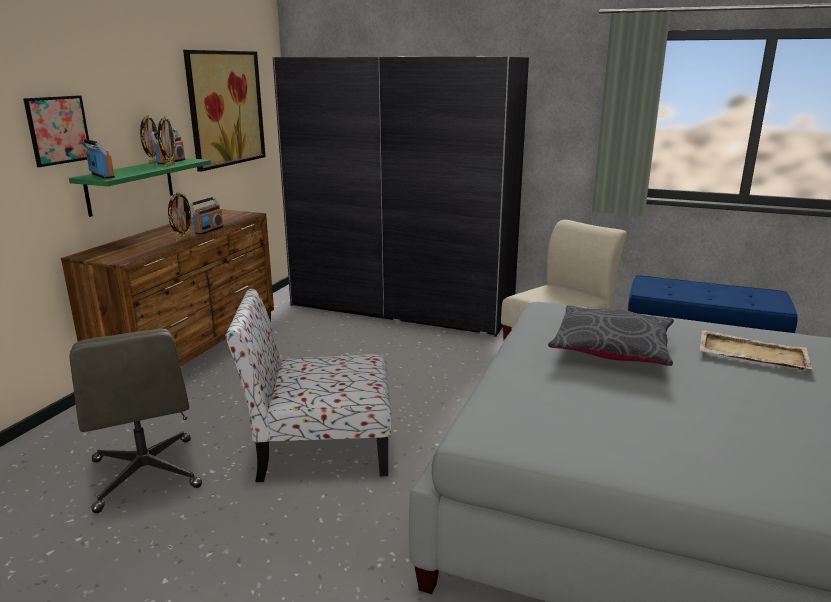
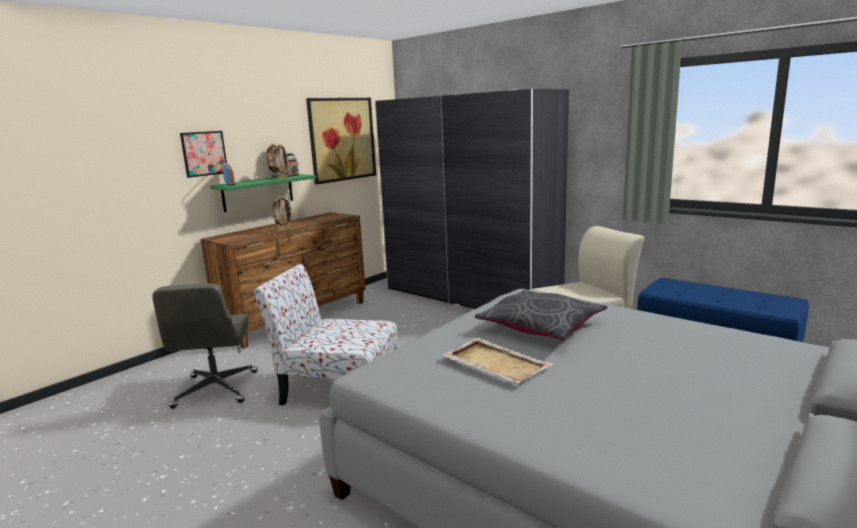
camera: 20 degrees right, 5 degrees down
radio [190,197,224,235] -> none
beige tray [699,330,812,370] -> beige tray moved to [441,338,554,384]

